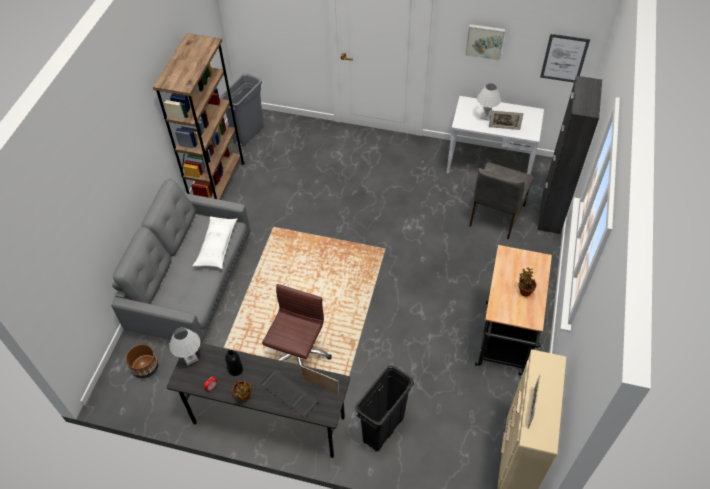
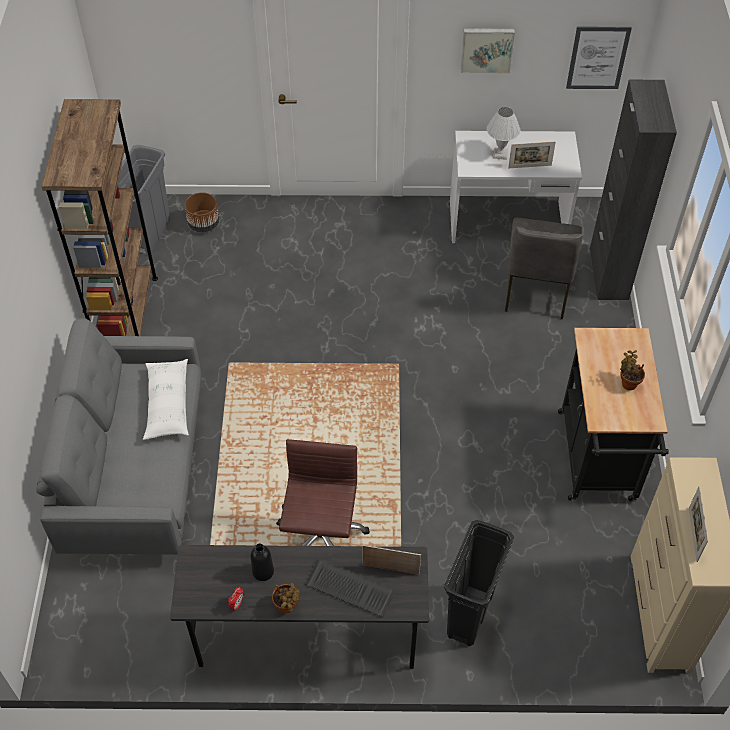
camera: 15 degrees left, 0 degrees up
brown planter [126,344,159,379] -> brown planter moved to [184,192,219,232]
white table lamp [169,327,200,365] -> none

